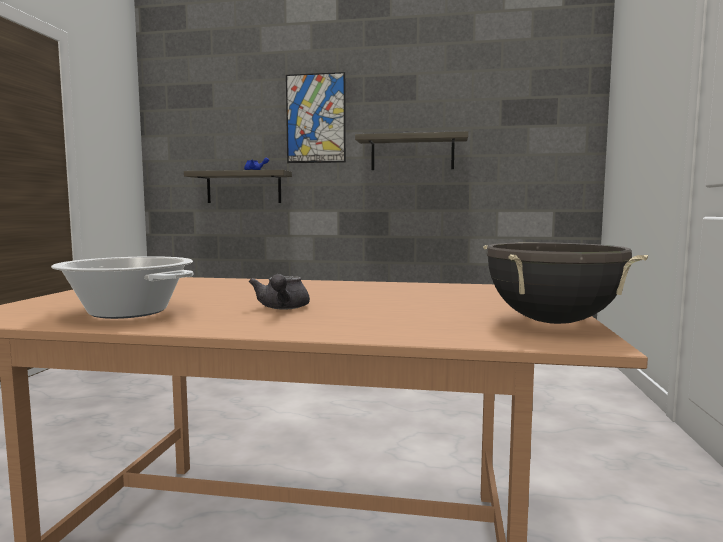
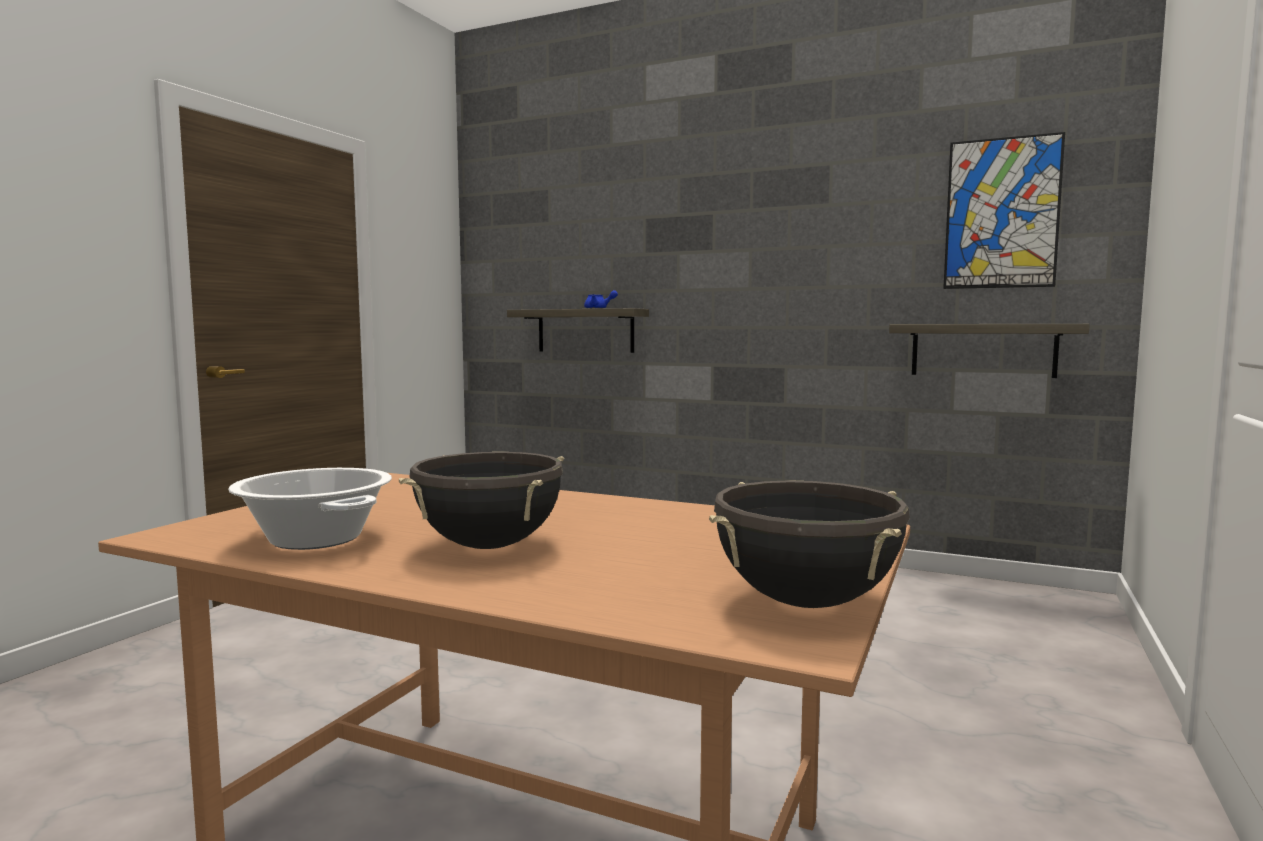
camera: 15 degrees right, 0 degrees up
grey teapot [249,274,310,310] -> black cooking pot [399,452,564,549]
picture [286,72,346,163] -> picture moved to [943,132,1065,289]
shelf [355,131,468,170] -> shelf moved to [889,324,1090,378]

